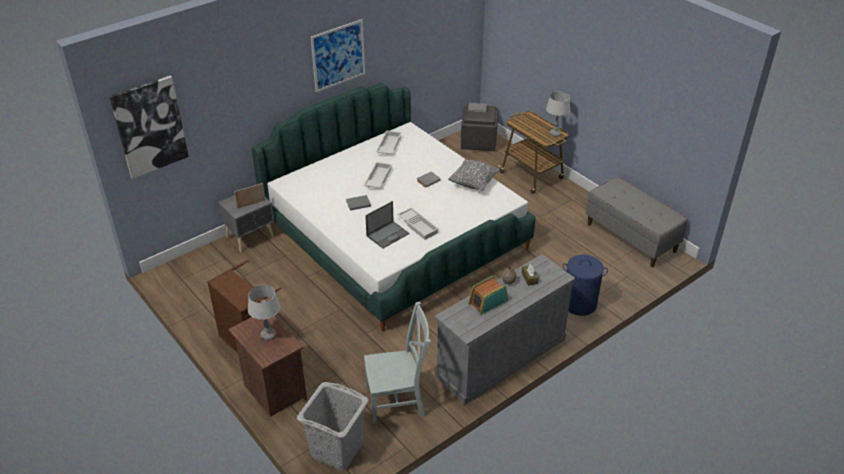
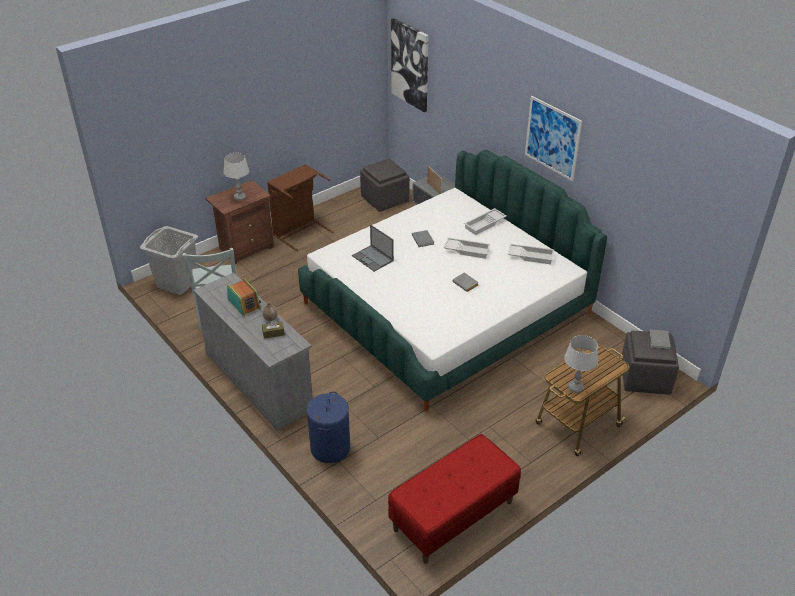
camera: 90 degrees right, 0 degrees up
white tray [397,207,439,240] -> white tray moved to [464,208,506,235]
grey pillow [448,159,500,191] -> none
grey bench [586,177,688,267] -> red bench [388,434,521,564]
none -> grey ottoman [360,159,410,212]

